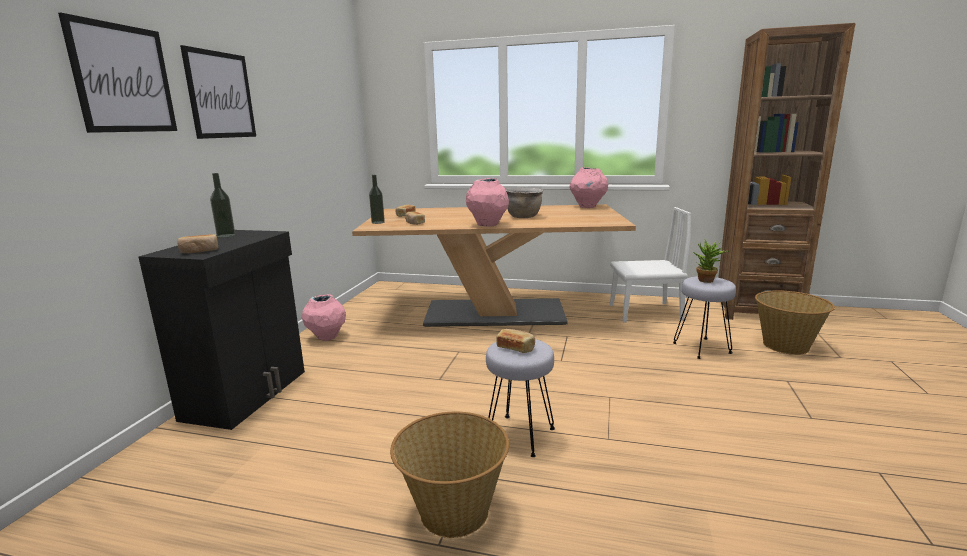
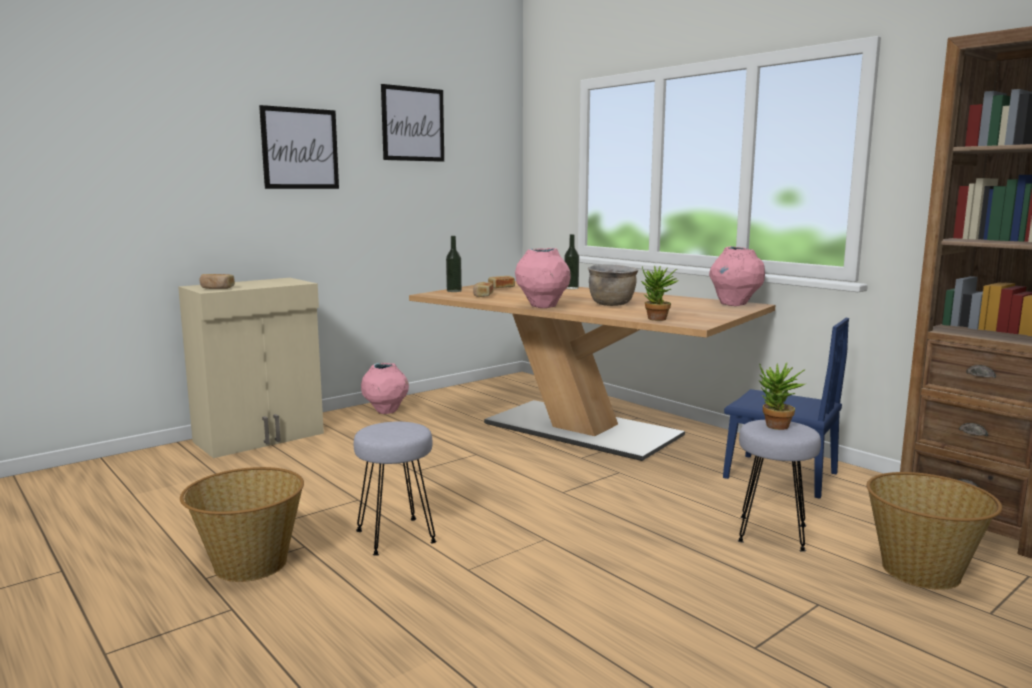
camera: 35 degrees right, 5 degrees down
picture [58,13,177,133] -> picture moved to [381,84,444,162]
black cabinet [139,230,305,430] -> beige cabinet [178,278,324,458]
bottle [210,173,235,238] -> bottle moved to [564,234,579,289]
bread [497,329,535,353] -> none
white chair [610,207,691,322] -> blue chair [723,318,849,499]
none -> potted plant [641,266,679,321]

